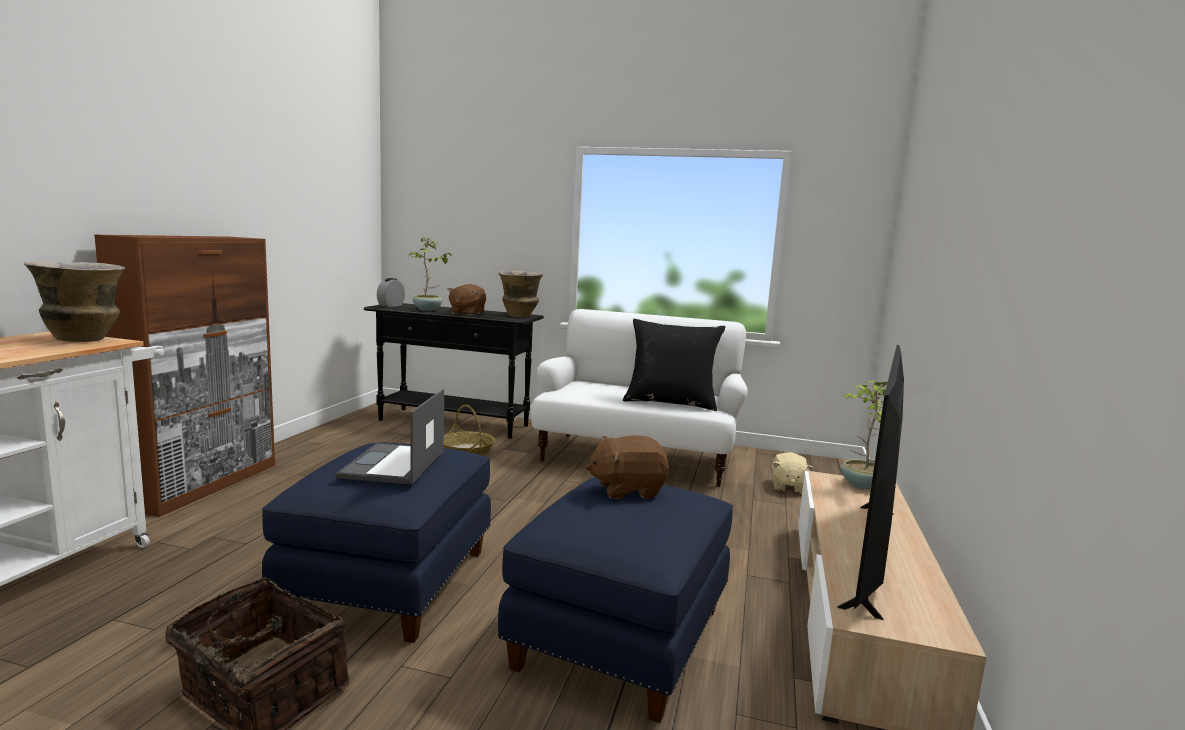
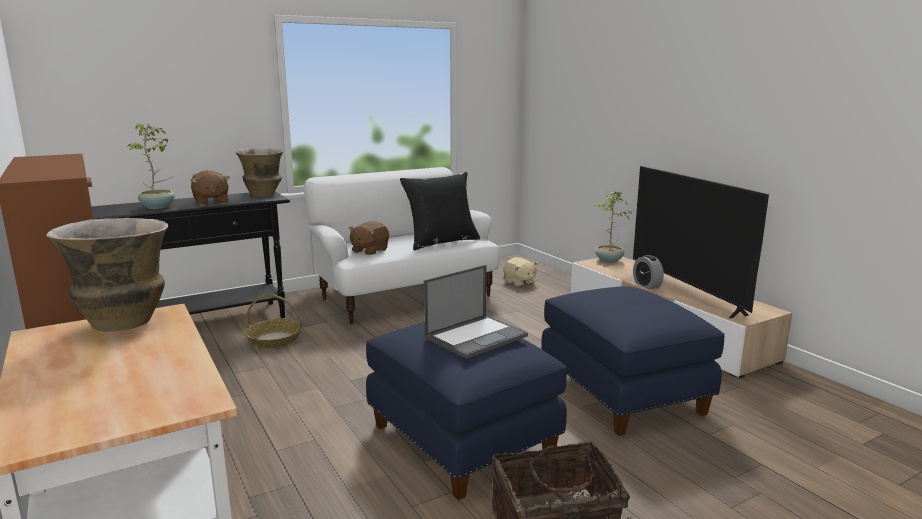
camera: 45 degrees left, 5 degrees up
laptop [336,389,444,484] -> laptop turned 90 degrees counterclockwise [424,265,528,359]
alarm clock [377,278,405,307] -> alarm clock moved to [633,255,664,289]
brown plush toy [586,435,669,499] -> brown plush toy moved to [349,221,389,255]

